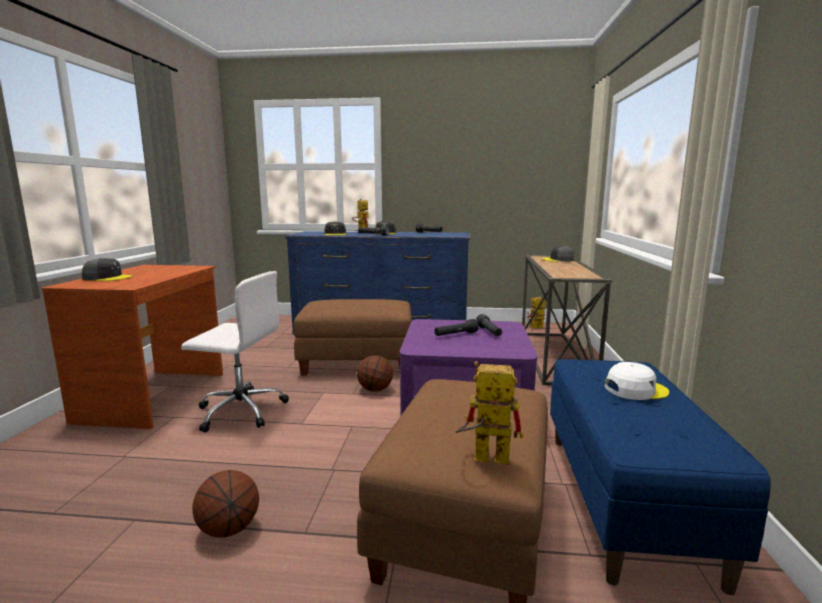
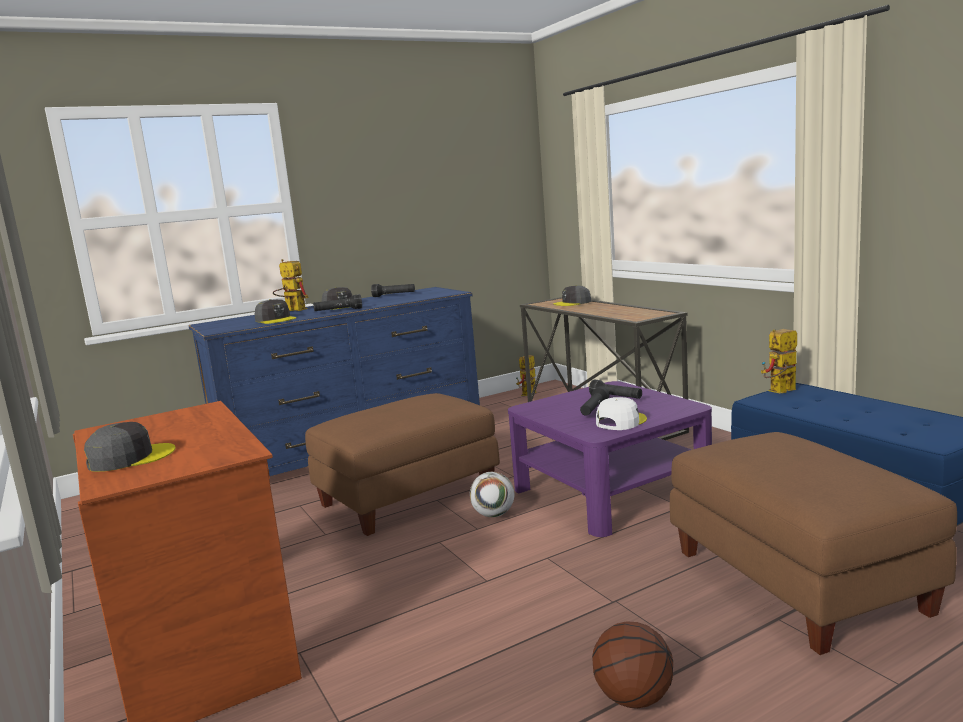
camera: 35 degrees left, 0 degrees up
white office chair [181,271,289,432] -> none
basketball [357,355,393,391] -> football [470,472,514,517]
toy robot [455,361,523,465] -> toy robot moved to [761,329,797,393]
white cap [605,362,669,400] -> white cap moved to [596,397,647,430]

